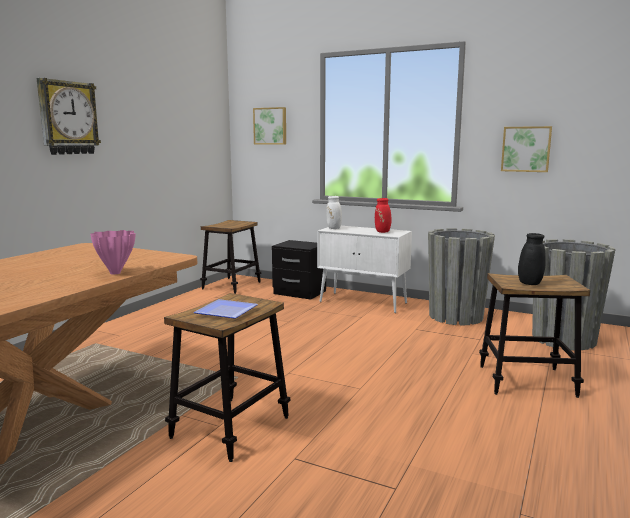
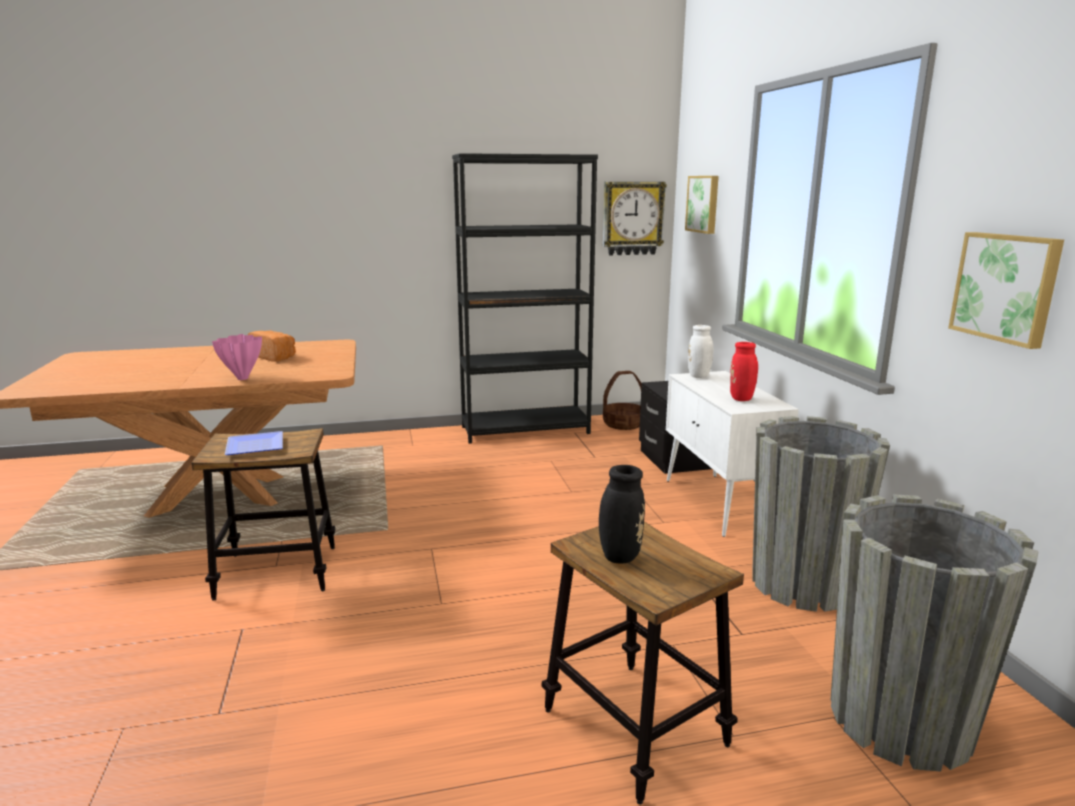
camera: 50 degrees right, 5 degrees up
wall clock [37,78,101,155] -> wall clock moved to [603,182,667,256]
stool [200,220,261,294] -> basket [603,371,642,430]
none -> bread [248,331,296,362]
none -> black bookcase [452,153,598,444]

